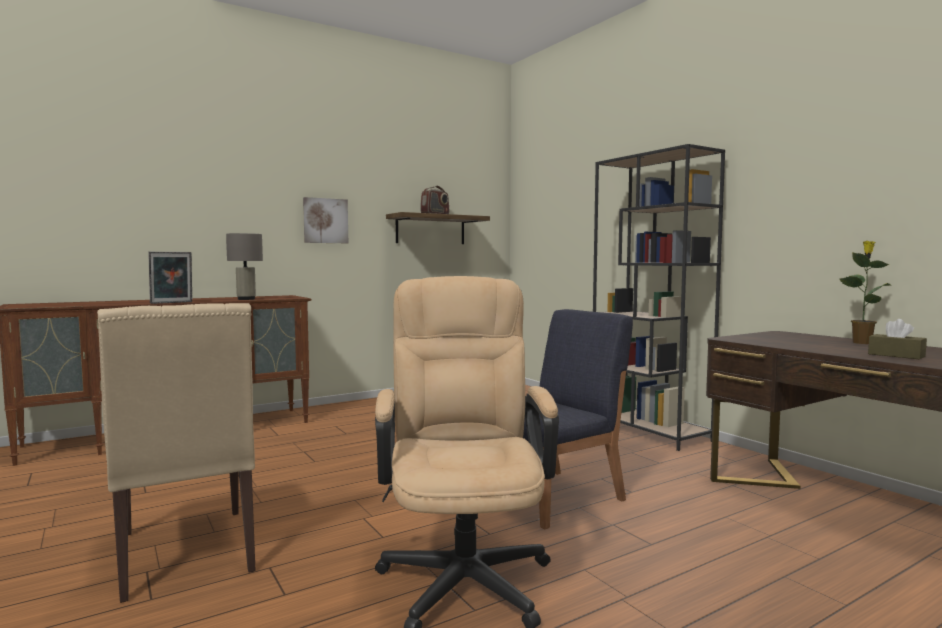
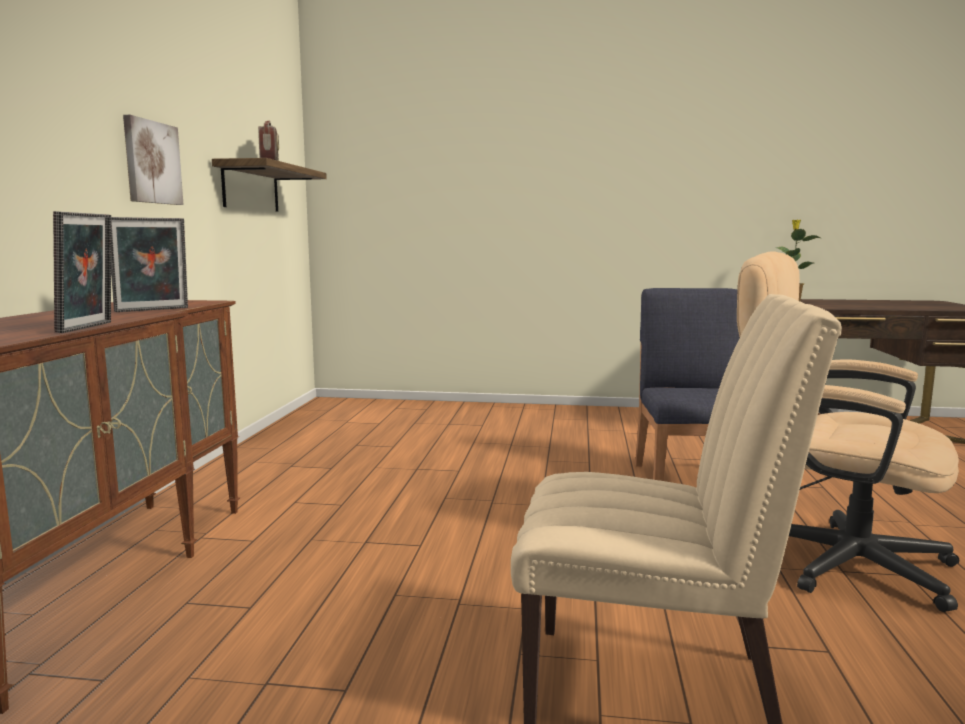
camera: 50 degrees left, 5 degrees up
grey table lamp [226,233,263,300] -> picture frame [111,217,188,312]
bookcase [593,144,725,451] -> none
brown tissue box [868,319,927,359] -> none

